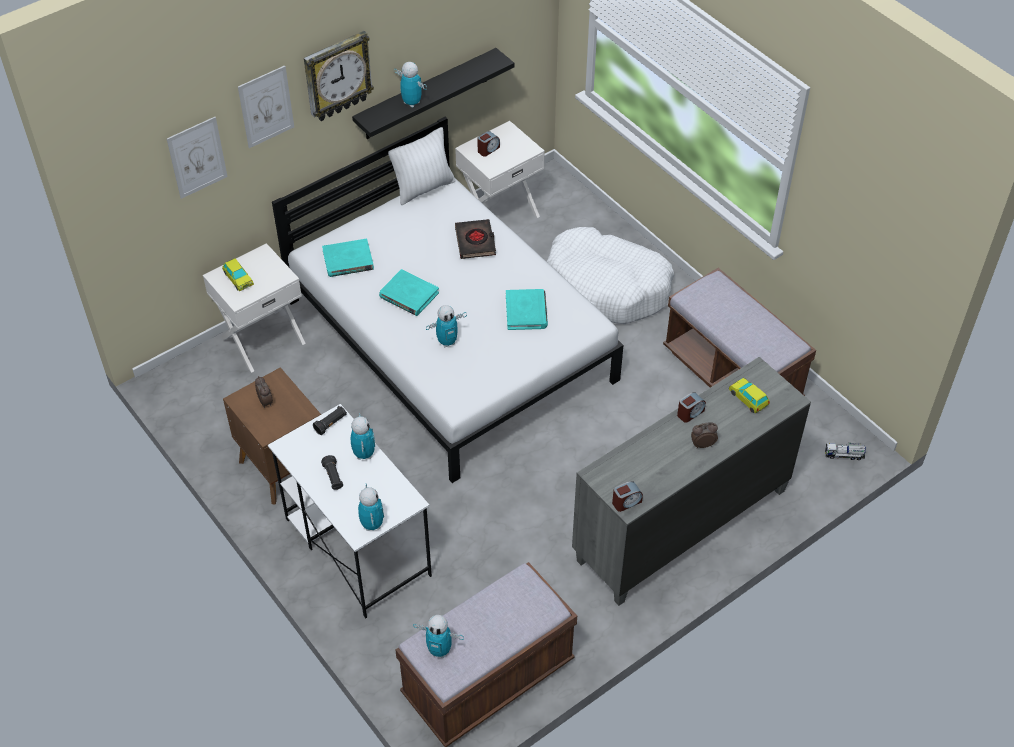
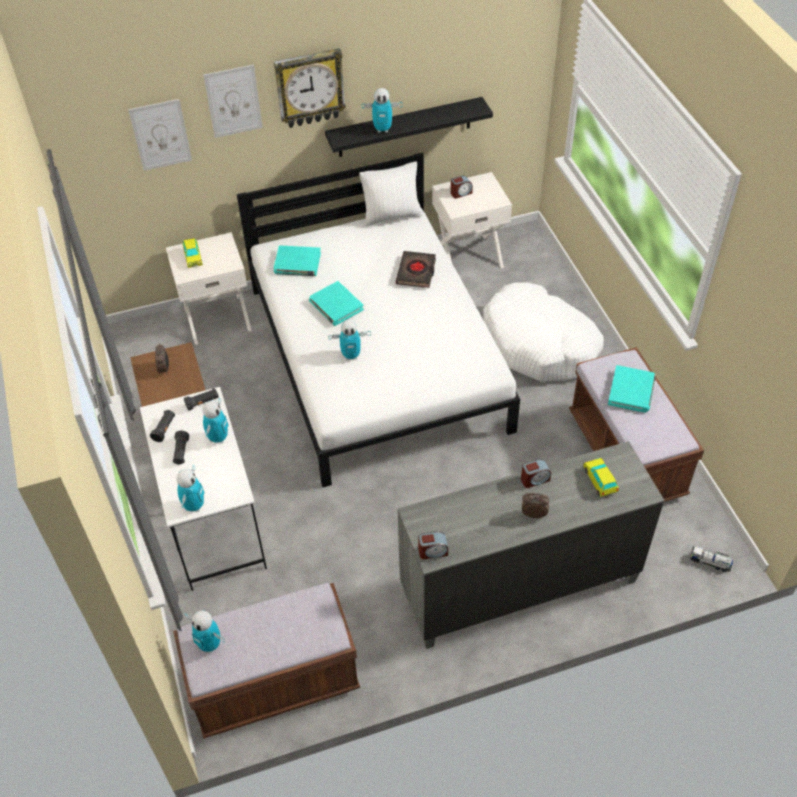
camera: 20 degrees right, 0 degrees up
toy robot [394,62,427,108] -> toy robot turned 120 degrees clockwise [362,88,403,133]
turquoise book [506,289,548,330] -> turquoise book moved to [608,365,656,413]
none -> black flashlight [150,410,175,442]

